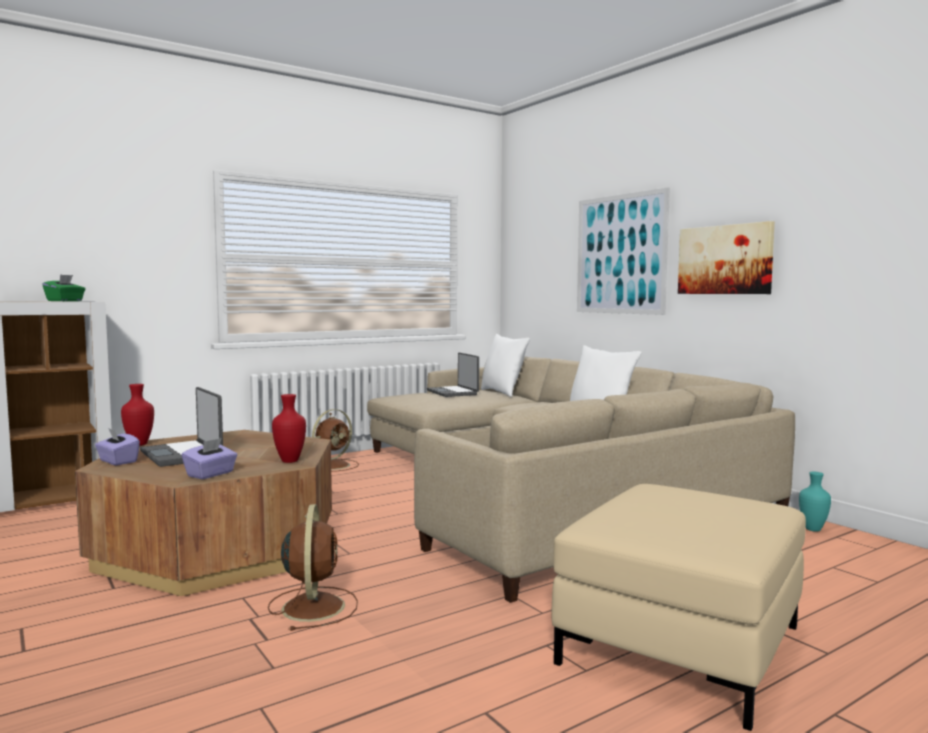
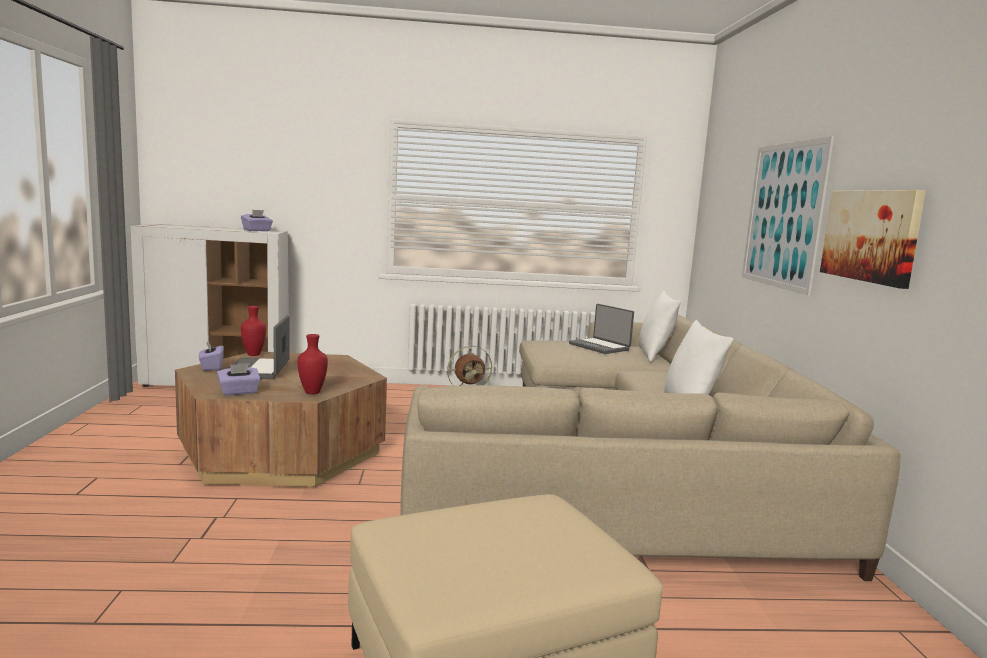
camera: 30 degrees right, 5 degrees up
green tissue box [42,274,85,301] -> purple tissue box [241,210,273,231]
brown fan [268,504,358,631] -> none
laptop [427,352,479,397] -> laptop turned 45 degrees counterclockwise [569,304,634,354]
turquoise vase [799,472,831,532] -> none

